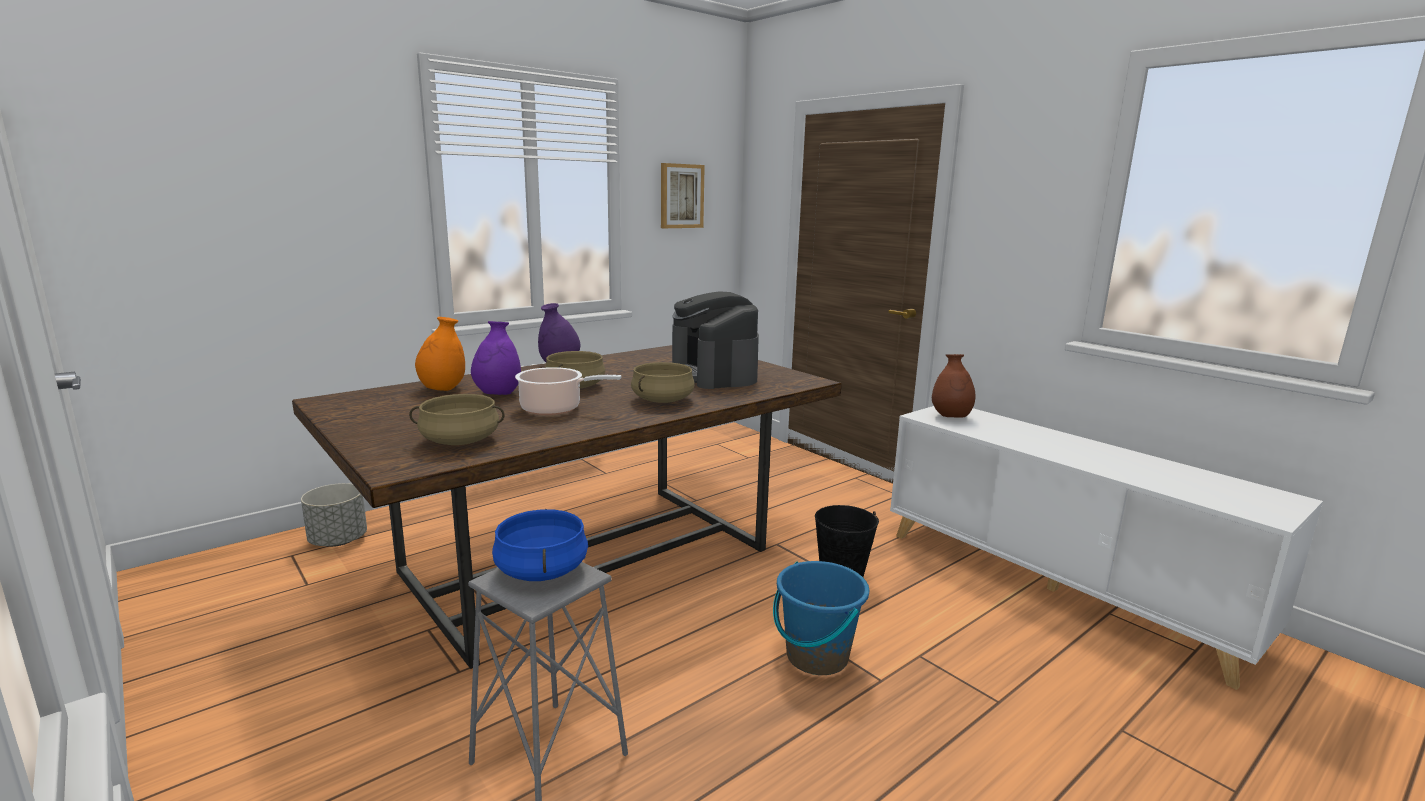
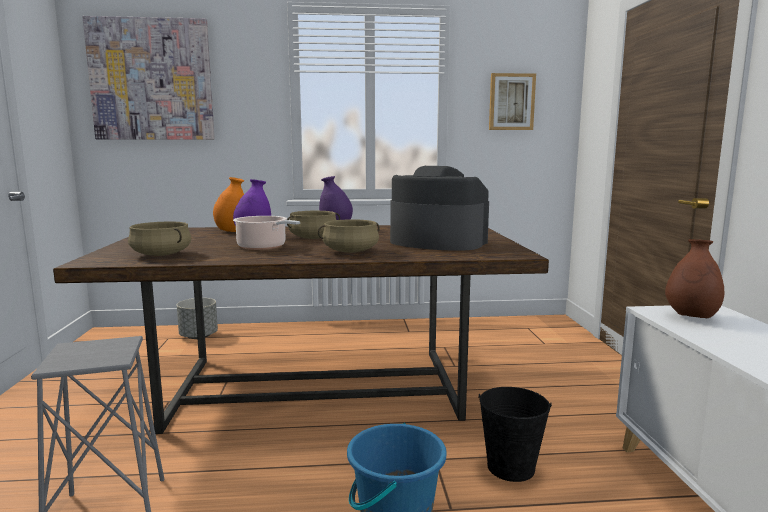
camera: 35 degrees right, 5 degrees down
blue cooking pot [492,509,588,581] -> none
coffee machine [672,291,759,389] -> coffee machine turned 105 degrees clockwise [390,166,489,251]
none -> picture [82,16,215,140]

